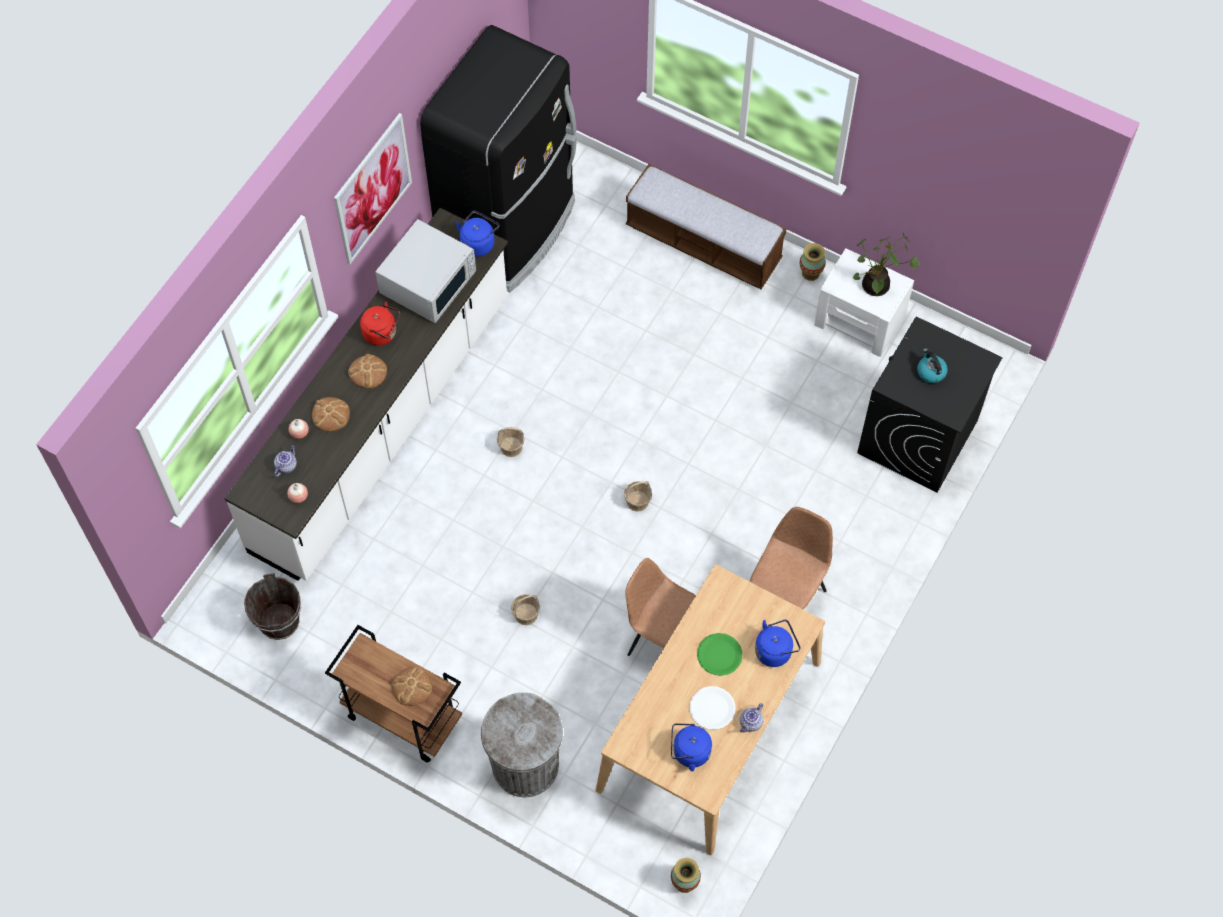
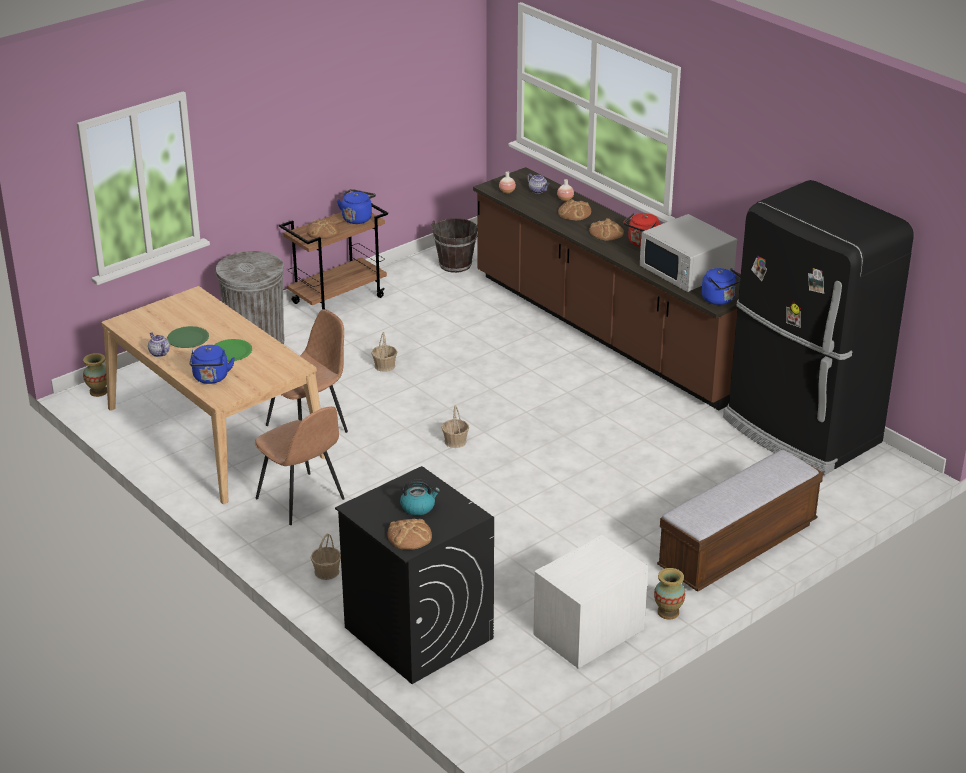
camera: 110 degrees right, 30 degrees down
white counter [224,208,508,581] -> brown counter [473,167,741,410]
picture [334,113,412,264] -> none
basket [497,427,525,457] -> basket moved to [310,533,341,580]
blue kettle [671,723,712,771] -> blue kettle moved to [337,189,376,224]
white plate [690,686,736,730] -> green plate [167,326,209,348]
potted plant [853,233,919,296] -> none
none -> bread [387,518,432,550]

